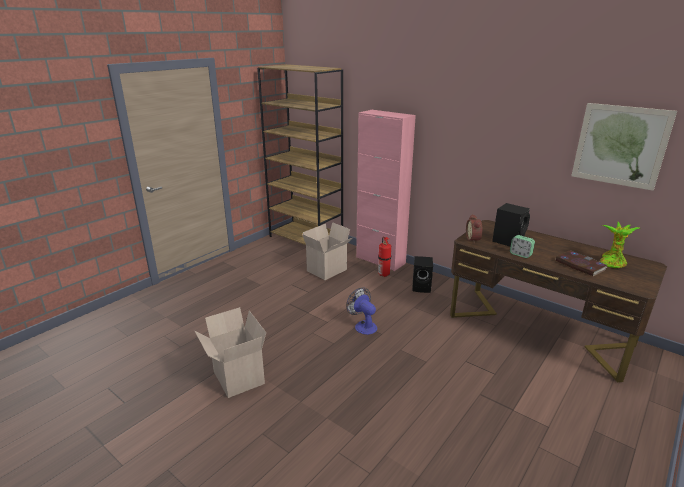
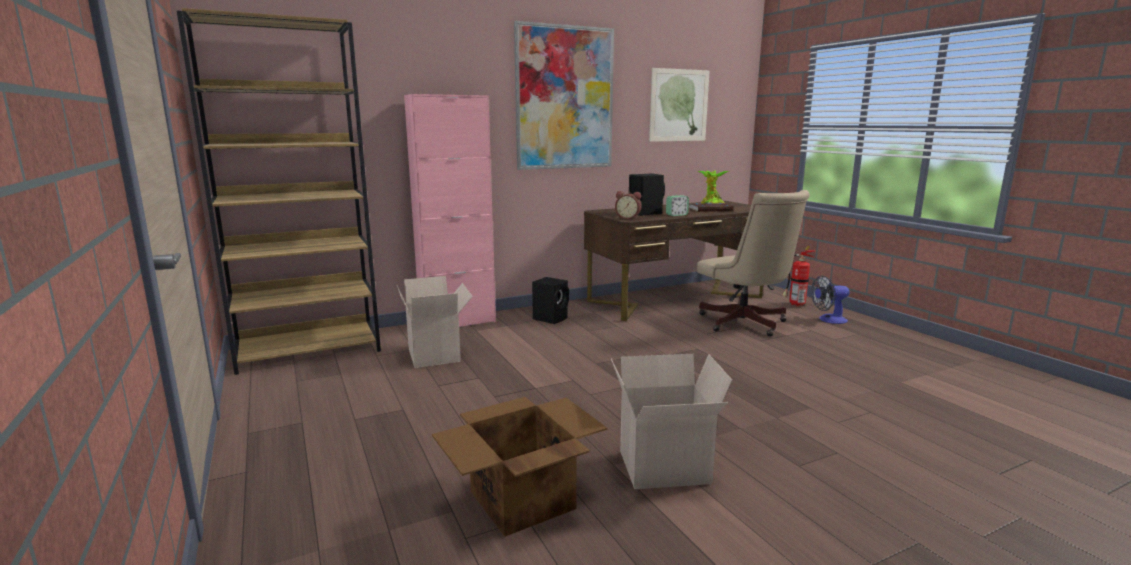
camera: 65 degrees left, 10 degrees down
fan [346,287,377,335] -> fan moved to [811,276,850,324]
fire extinguisher [378,237,391,277] -> fire extinguisher moved to [782,246,815,307]
none -> cardboard box [432,397,607,537]
none -> picture [514,21,614,170]
none -> beige office chair [697,190,810,336]

